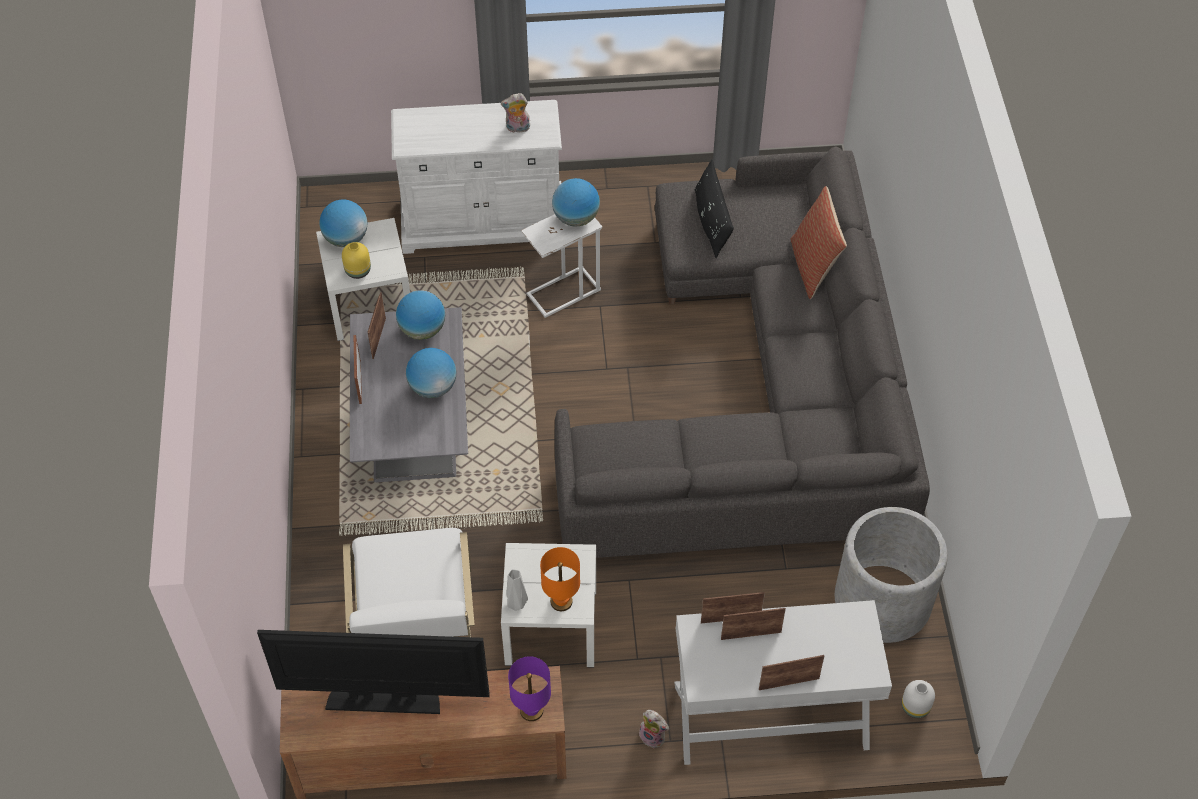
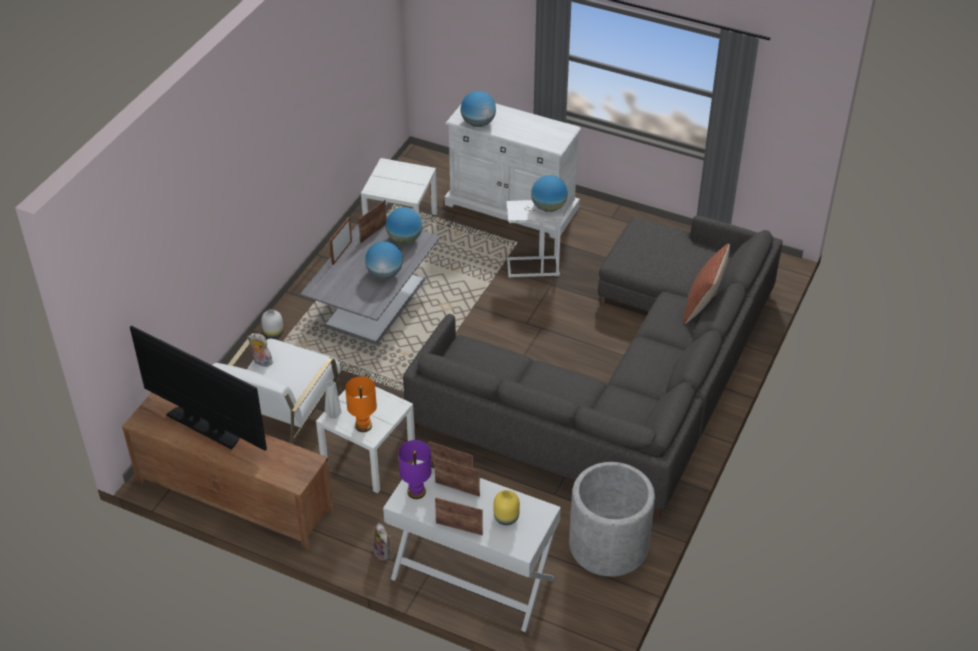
camera: 30 degrees right, 10 degrees down
globe [319,200,367,247] -> globe moved to [461,91,496,127]
yellow vase [342,242,371,279] -> yellow vase moved to [494,490,520,525]
plush toy [501,93,530,133] -> plush toy moved to [247,333,273,367]
purple table lamp [508,656,551,721] -> purple table lamp moved to [398,440,432,499]
black pillow [695,159,734,258] -> none
white vase [902,680,935,718] -> white vase moved to [261,309,284,338]

